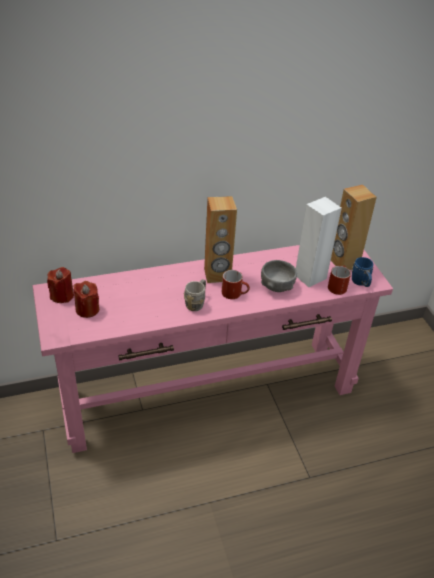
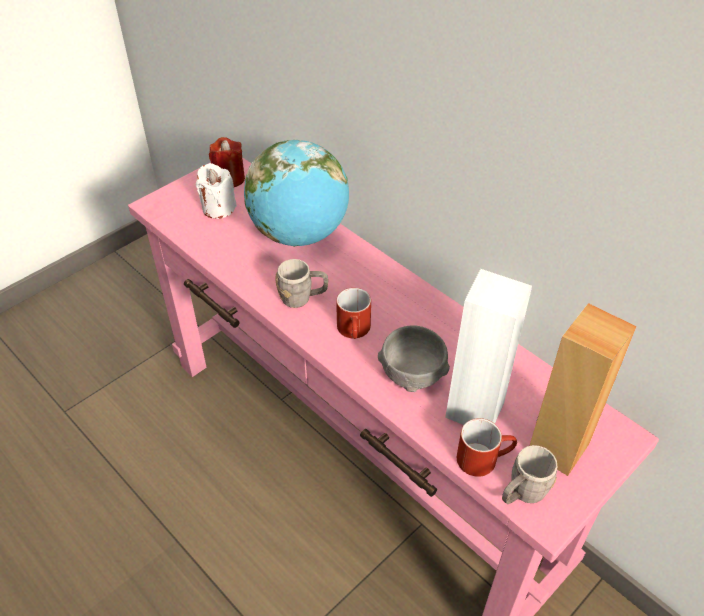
camera: 65 degrees right, 5 degrees up
red candle [74,281,99,318] -> white candle [196,163,237,219]
brown speaker [204,196,237,283] -> none
blue mug [352,257,373,287] -> grey mug [502,445,557,504]
none -> globe [244,140,349,247]

